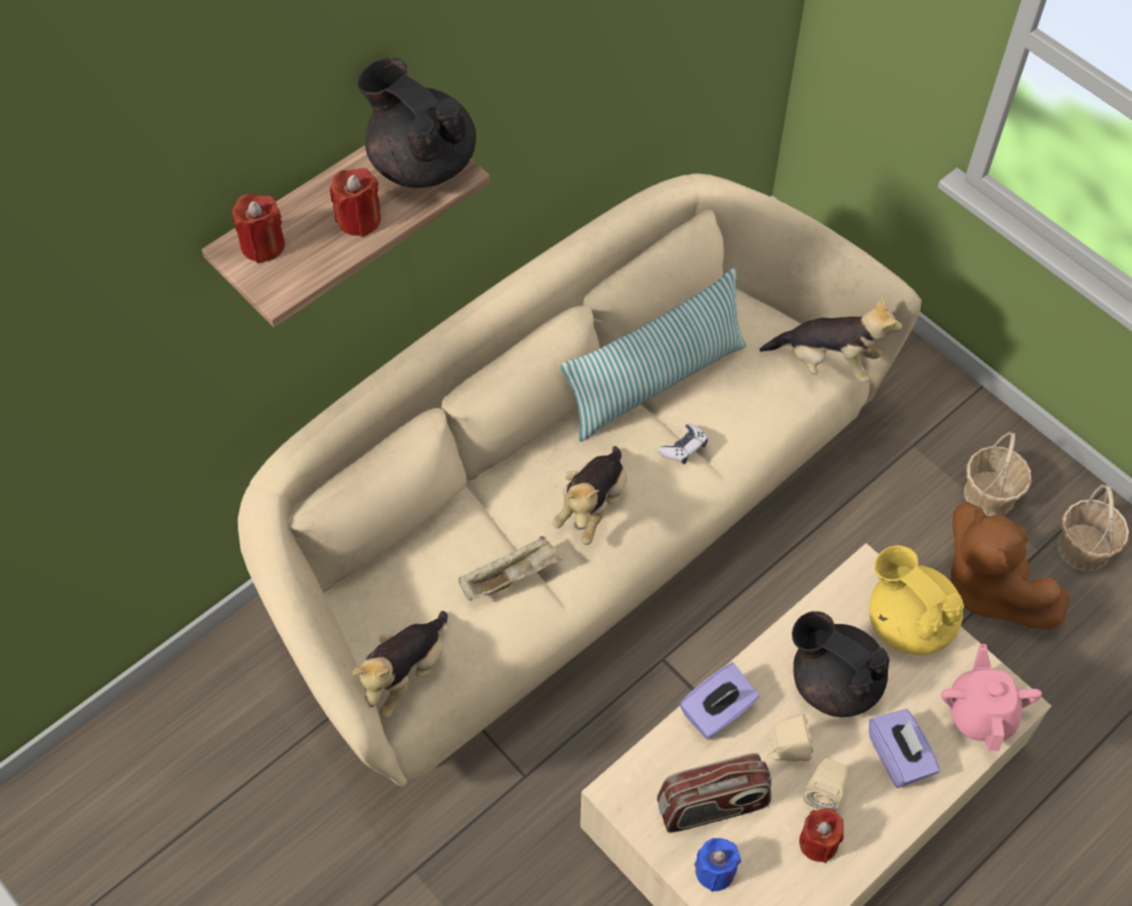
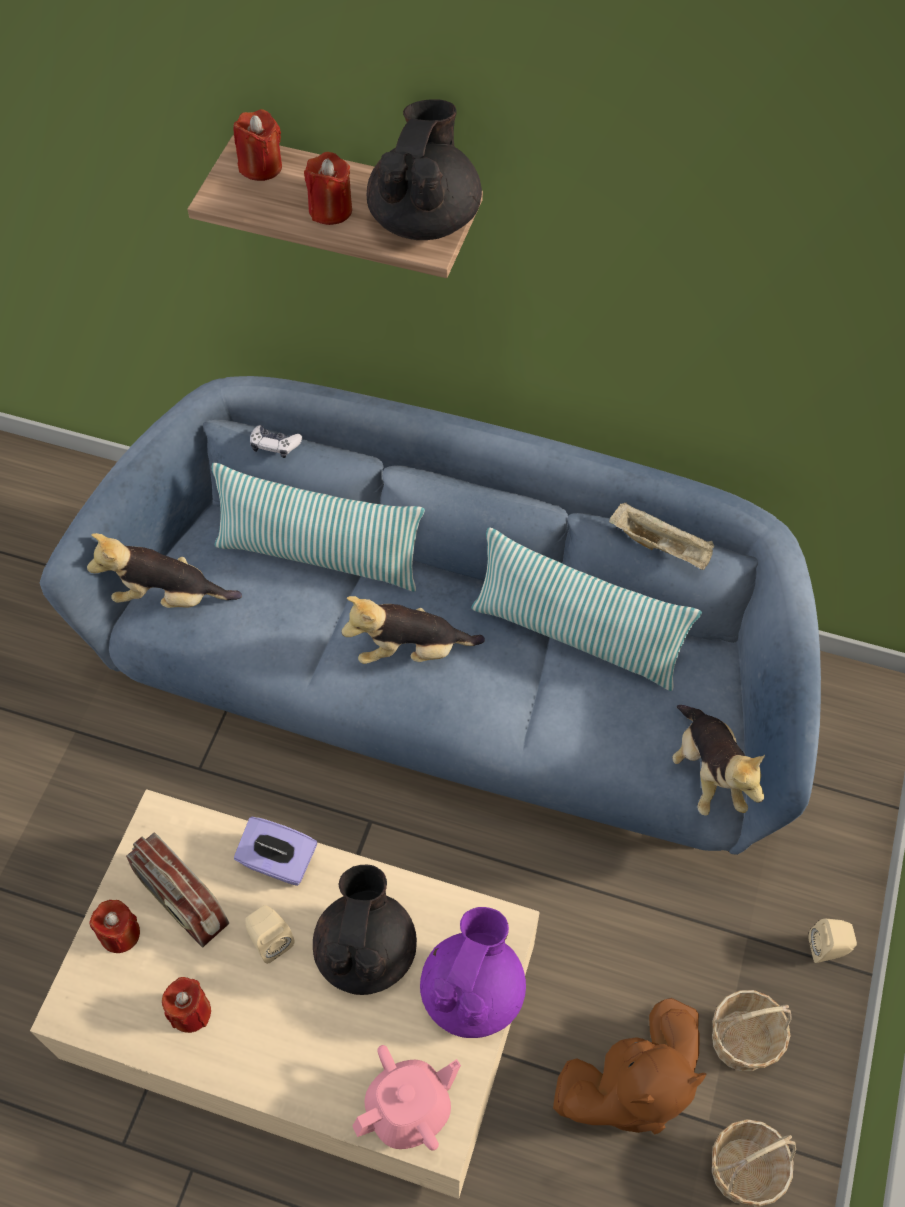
camera: 60 degrees right, 0 degrees up
beige sofa [238,173,921,787] -> blue sofa [40,376,821,855]
beige tray [459,536,562,601] -> beige tray moved to [609,502,714,570]
game controller [658,423,708,464] -> game controller moved to [250,425,302,458]
blue candle [694,838,741,892] -> red candle [89,900,140,953]
beige speaker [803,758,848,811] -> beige speaker moved to [808,919,857,963]
yellow teapot [869,545,964,655] -> purple teapot [420,907,526,1038]
purple tissue box [869,709,940,788] -> none
brown plush toy [951,502,1070,630] -> brown plush toy turned 150 degrees counterclockwise [553,998,707,1135]
none -> pillow [212,463,425,592]

